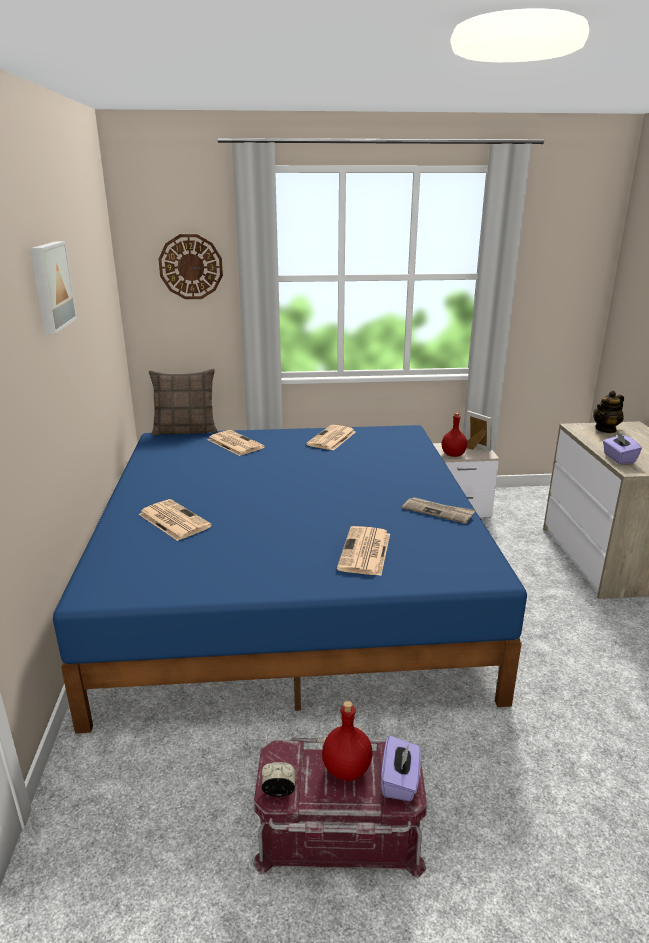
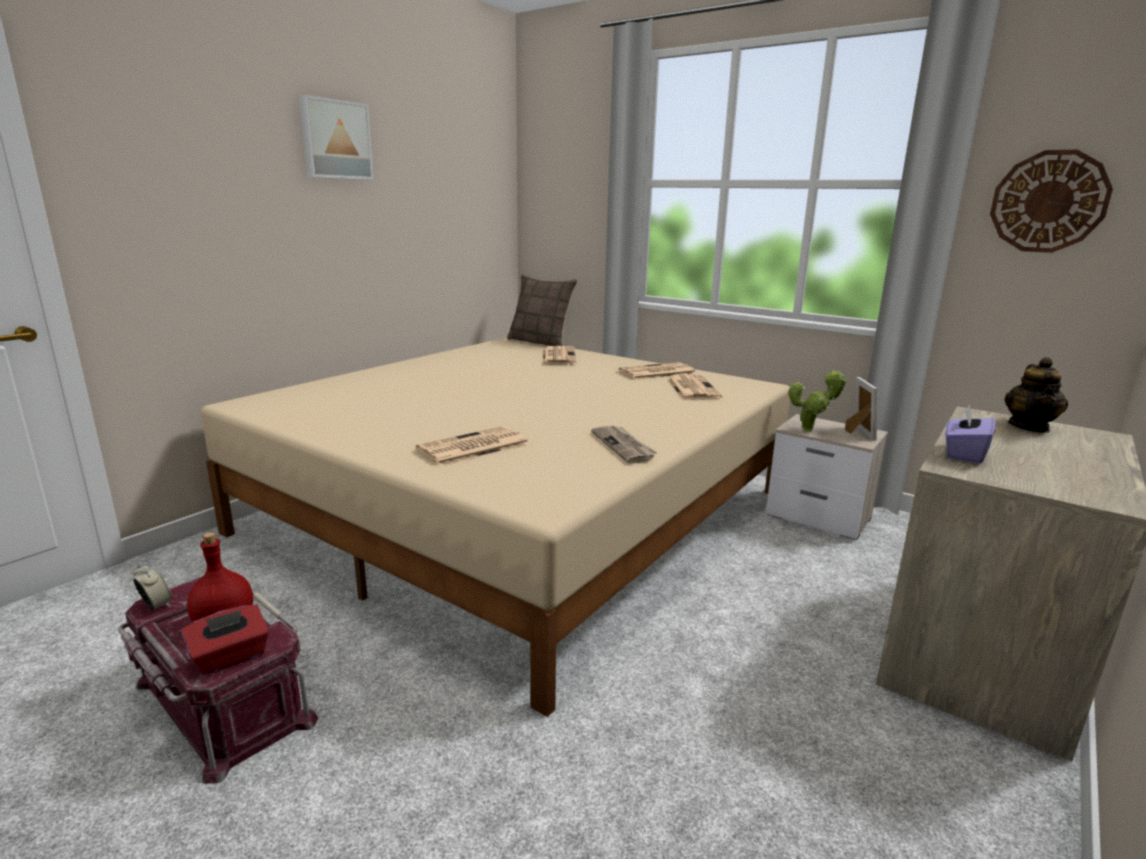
camera: 40 degrees right, 5 degrees down
blue bed [53,425,527,734] -> beige bed [201,337,790,717]
newspaper [139,499,212,541] -> newspaper moved to [666,374,722,400]
wall clock [158,234,223,299] -> wall clock moved to [990,150,1113,253]
purple tissue box [381,736,421,801] -> red tissue box [181,605,269,675]
red bottle [442,412,467,457] -> potted plant [789,369,847,432]
teapot [593,391,624,433] -> teapot turned 75 degrees counterclockwise [1004,357,1068,433]

